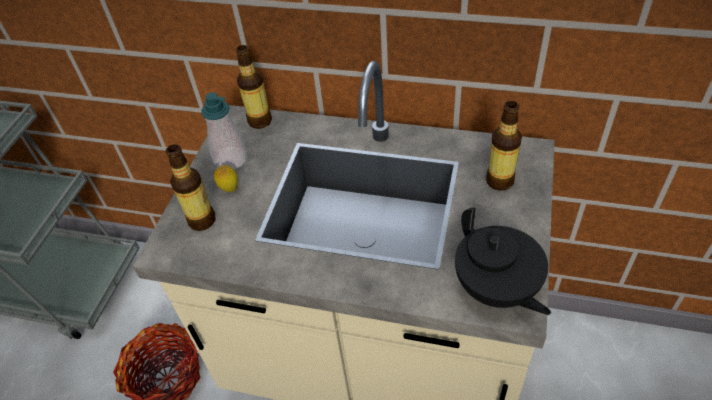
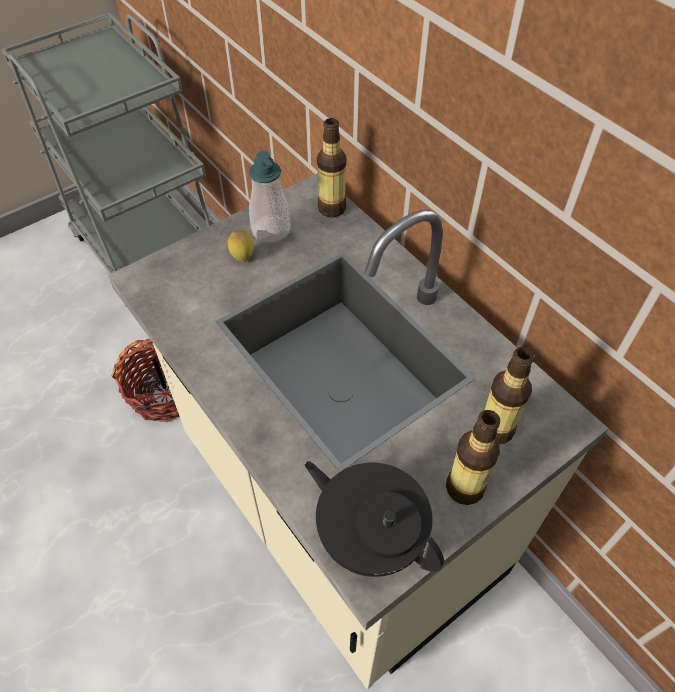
camera: 35 degrees right, 5 degrees up
bottle [166,144,216,231] -> bottle moved to [446,410,500,505]
black teapot [455,208,551,315] -> black teapot turned 120 degrees clockwise [305,461,444,577]

